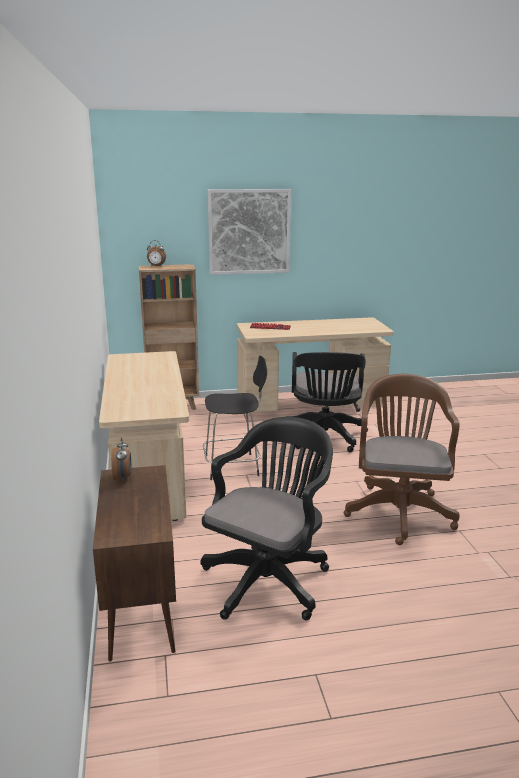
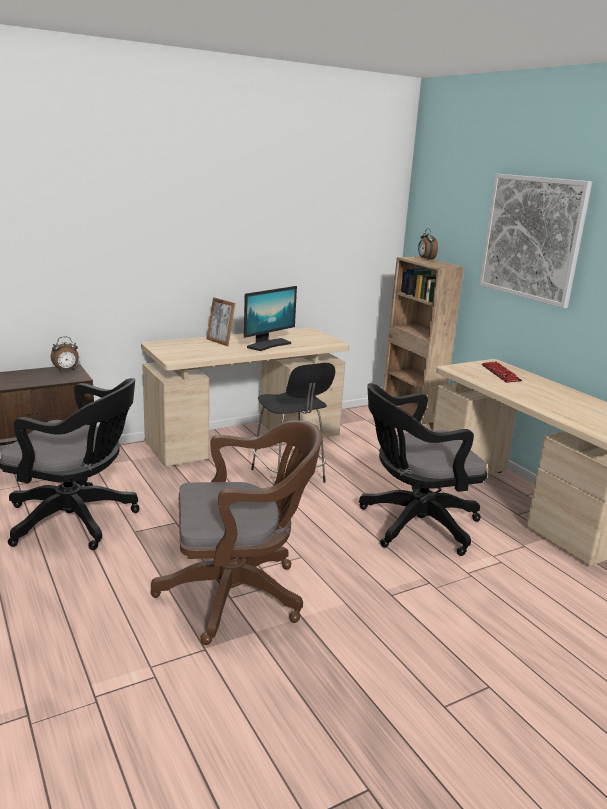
camera: 70 degrees right, 0 degrees up
none -> picture frame [207,297,236,346]
none -> monitor [244,286,297,351]

